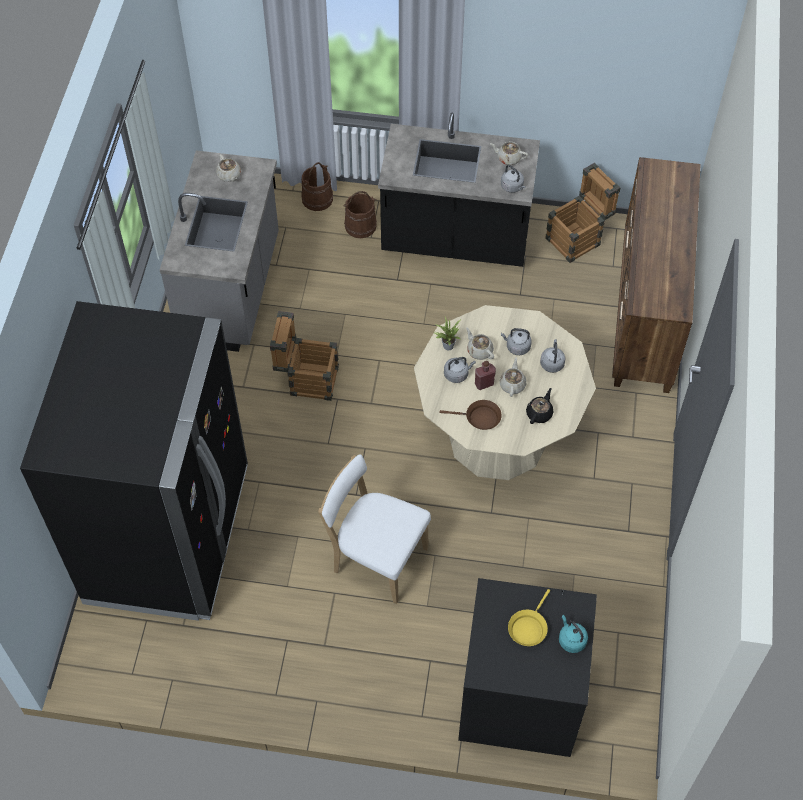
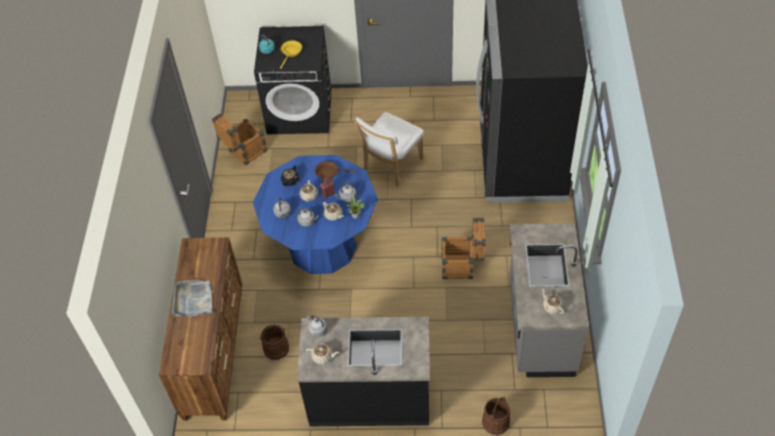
camera: 175 degrees right, 5 degrees down
white chair [318,454,431,604] -> white chair turned 105 degrees clockwise [355,112,424,187]
brown bucket [343,191,377,238] -> brown bucket moved to [259,325,289,360]
beige dining table [414,305,596,480] -> blue dining table [253,155,378,274]
crate [545,163,620,263] -> crate moved to [212,113,267,165]
none -> grey tray [172,280,212,317]

